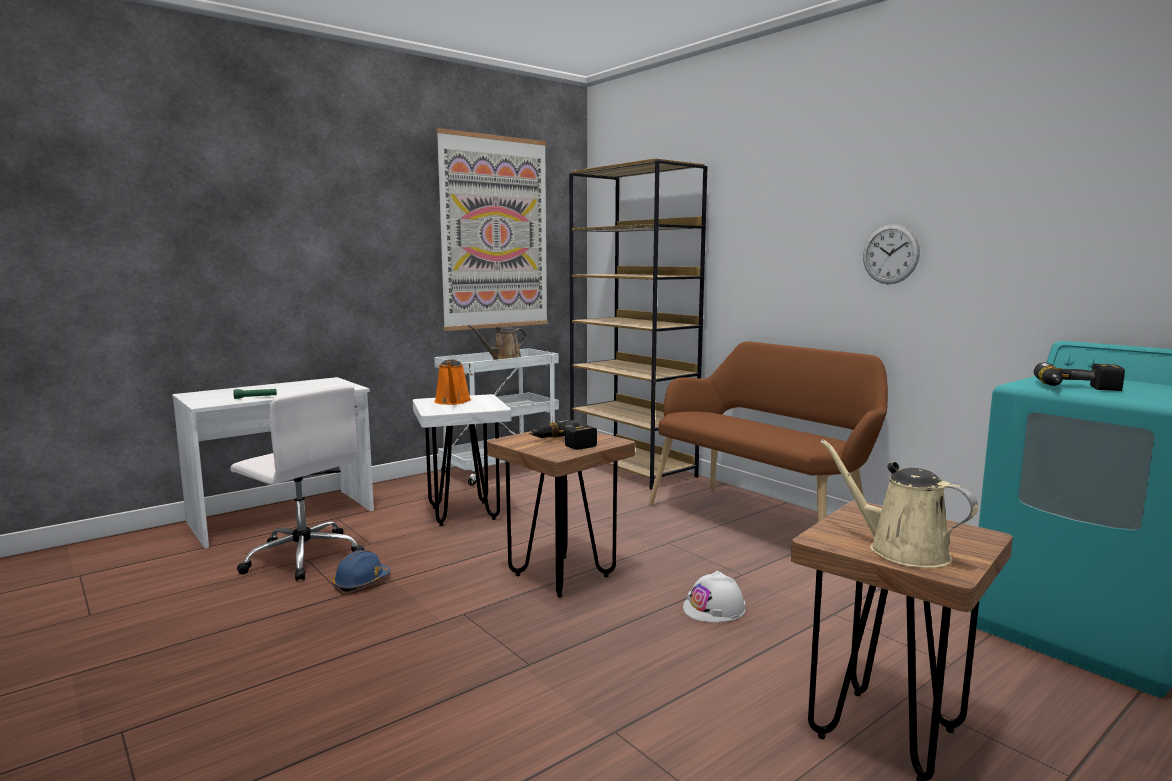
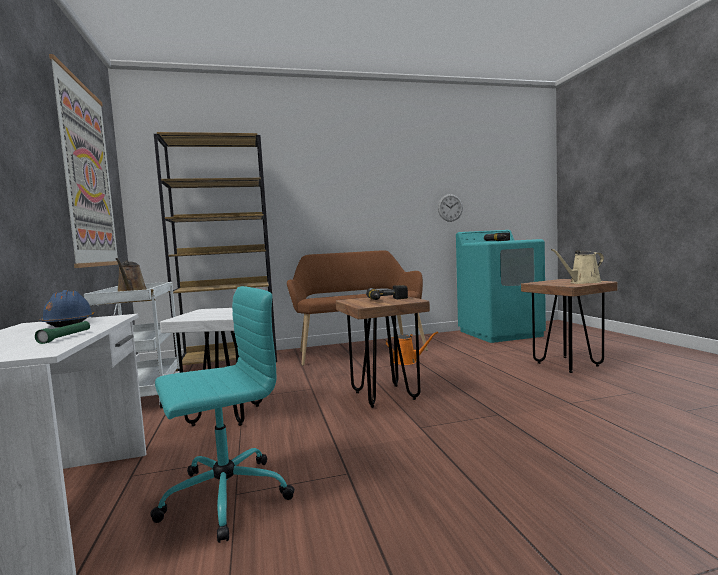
camera: 65 degrees left, 5 degrees down
white office chair [231,386,364,581] -> turquoise office chair [150,286,295,543]
blue hard hat [332,550,390,592] -> blue hard hat moved to [40,290,95,327]
orange watering can [434,360,471,405] -> orange watering can moved to [386,332,438,365]
white hard hat [683,571,746,623] -> none
wall clock [863,224,920,284] -> wall clock moved to [438,194,463,222]

